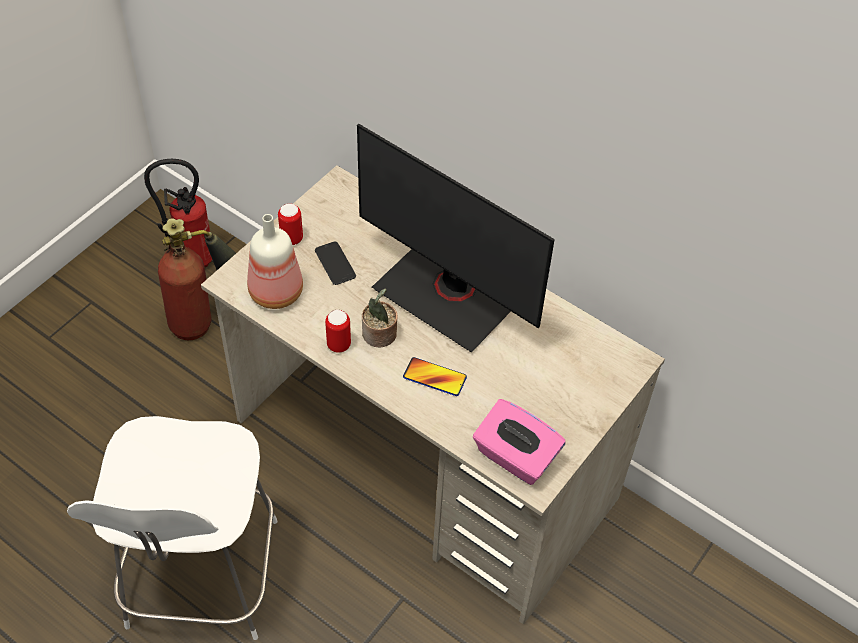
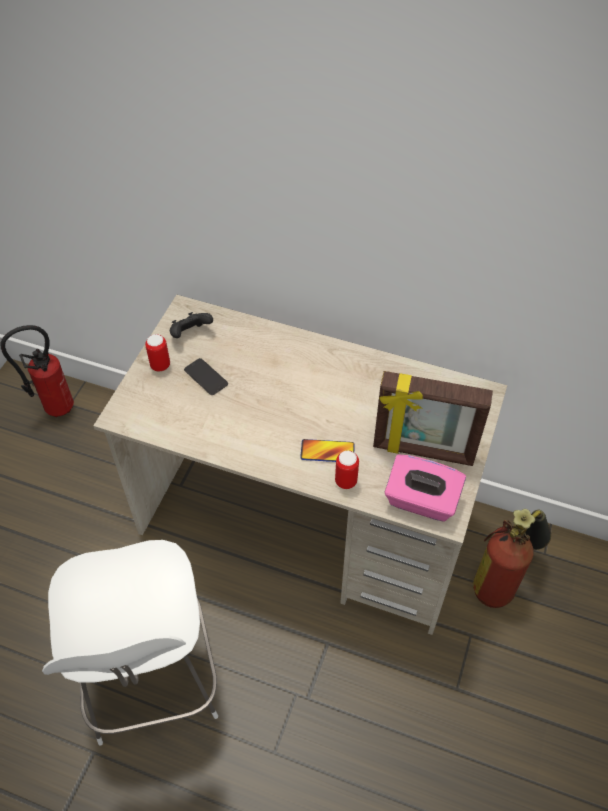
camera: 15 degrees left, 0 degrees up
fire extinguisher [158,218,236,340] -> fire extinguisher moved to [473,509,551,608]
bottle [247,214,303,309] -> none
can [325,310,351,353] -> can moved to [335,450,359,489]
monitor [357,124,555,352] -> none
potted plant [362,288,398,347] -> none
none -> black game controller [170,312,213,338]
none -> picture frame [373,371,493,466]

